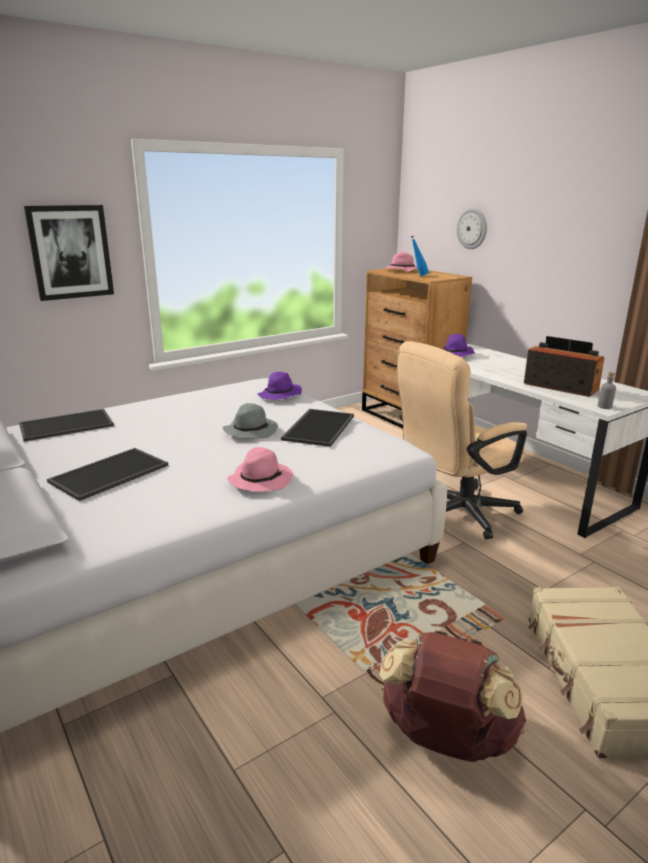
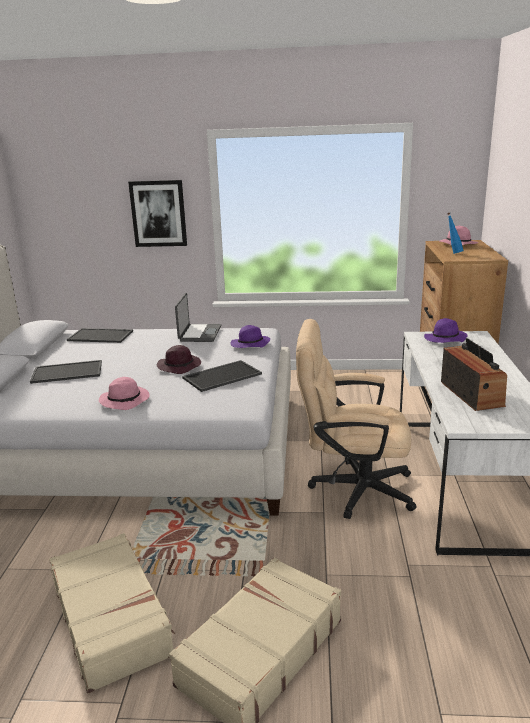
camera: 40 degrees right, 0 degrees up
grey hat [223,403,278,438] -> purple hat [157,345,201,374]
brown backpack [380,630,526,762] -> beige suitcase [49,533,175,694]
wall clock [457,208,487,249] -> none
grey bottle [598,371,616,409] -> none
none -> laptop [175,293,221,342]

